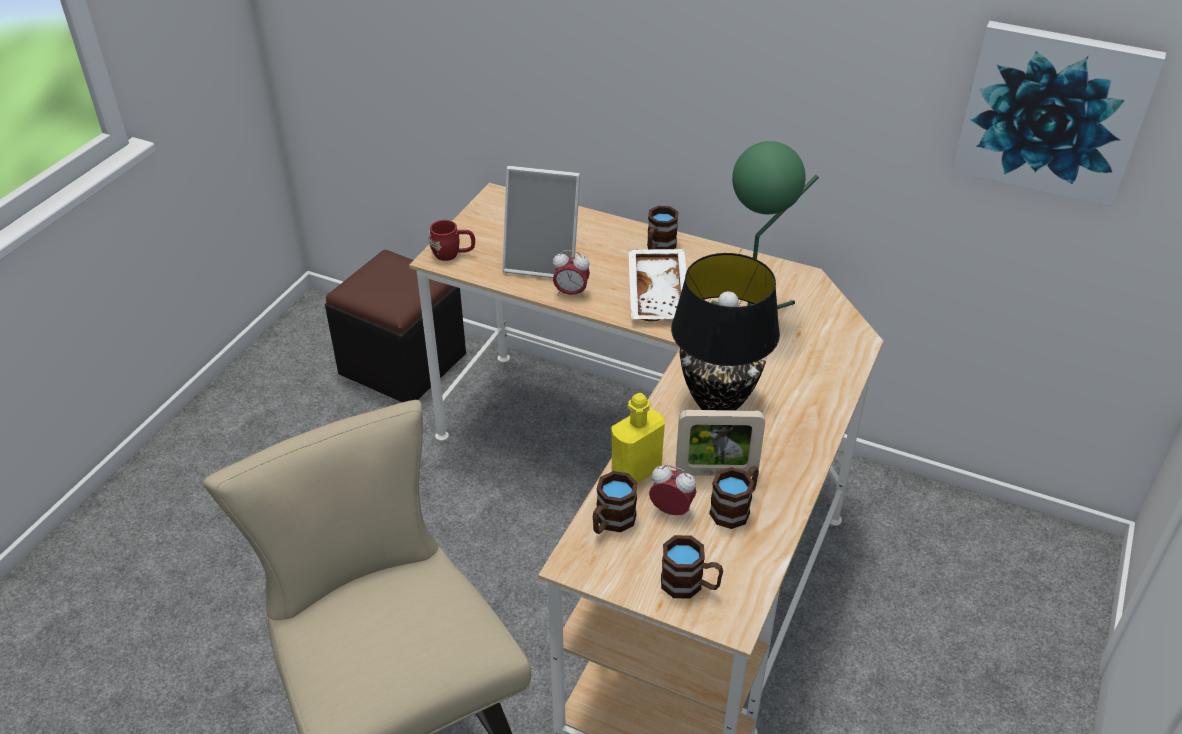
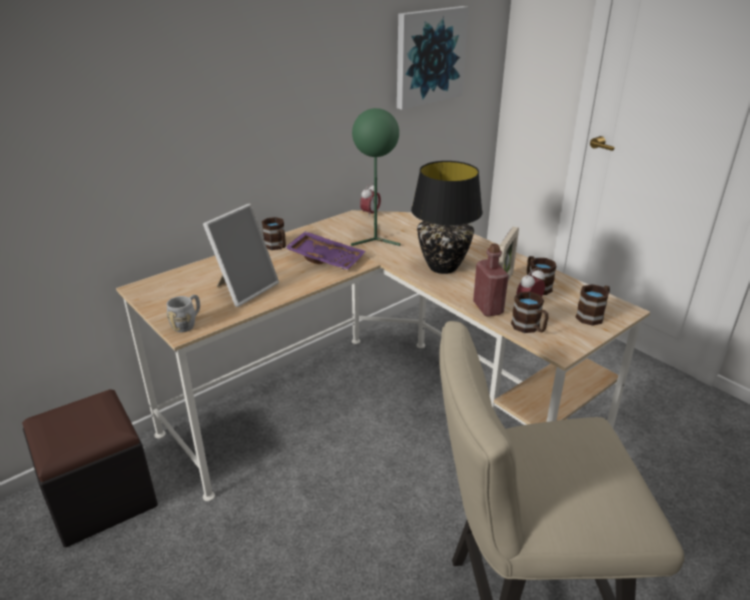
camera: 65 degrees left, 10 degrees down
red mug [428,220,475,261] -> grey mug [166,294,200,332]
alarm clock [553,250,590,298] -> alarm clock moved to [360,183,381,218]
yellow bottle [611,393,665,483] -> red bottle [473,243,509,317]
white tray [628,249,686,321] -> purple tray [285,231,366,270]

